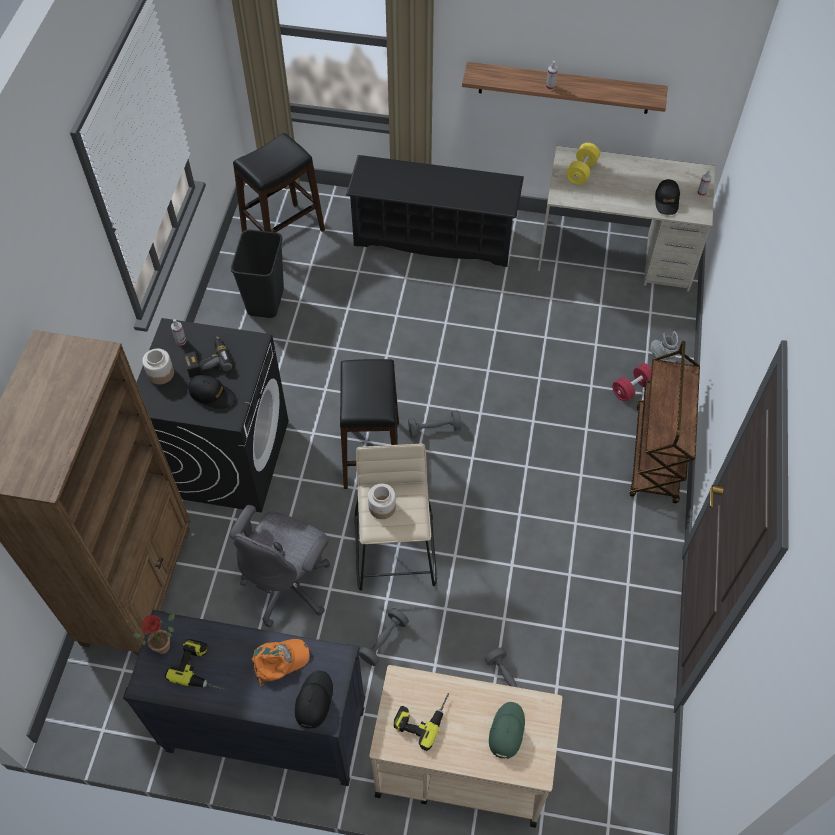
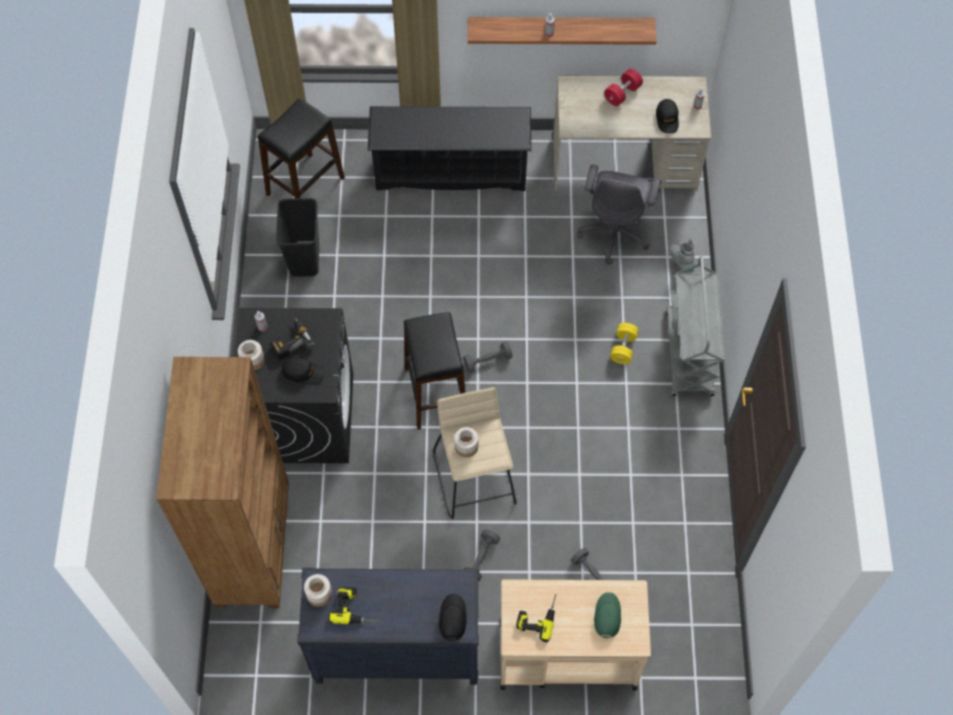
camera: 10 degrees left, 5 degrees up
potted plant [133,613,175,654] -> jar [304,574,332,607]
grey office chair [229,505,330,627] -> grey office chair moved to [577,164,661,265]
orange cap [252,639,310,686] -> none
yellow dumbbell [566,143,600,185] -> yellow dumbbell moved to [610,323,639,364]
red dumbbell [612,363,651,402] -> red dumbbell moved to [604,69,643,106]
brown cart [629,341,700,503] -> grey cart [666,256,725,396]

